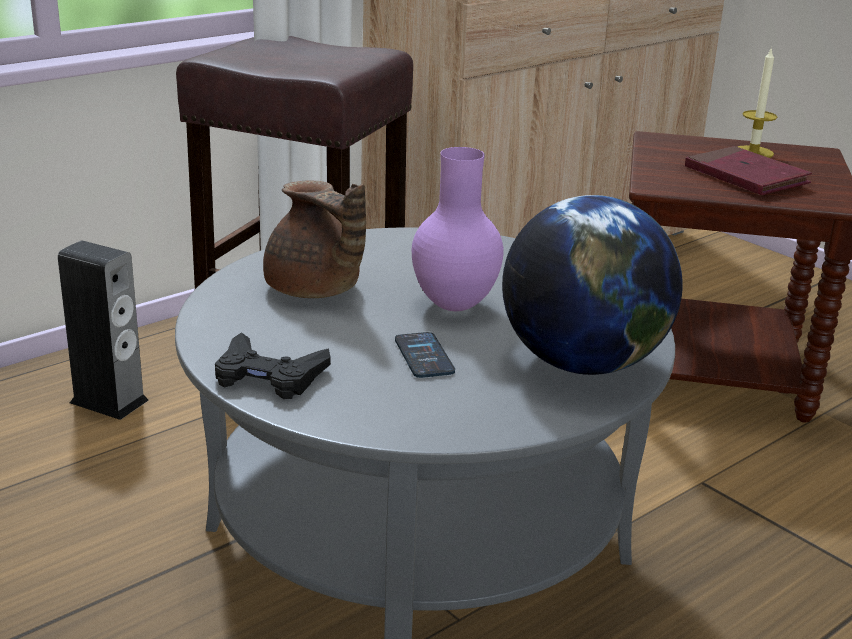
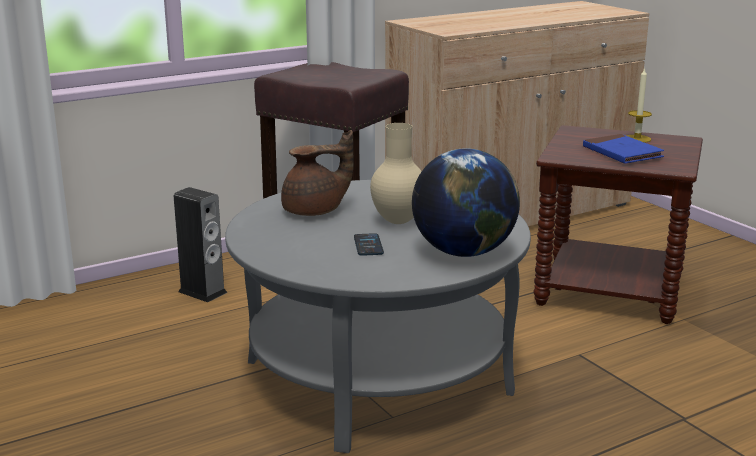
camera: 10 degrees right, 5 degrees down
black game controller [215,332,331,399] -> none
brown teapot [263,181,366,298] -> brown teapot turned 75 degrees counterclockwise [281,130,353,216]
purple vase [412,147,504,311] -> beige vase [370,123,422,224]
red book [685,146,812,195] -> blue book [583,134,664,164]

